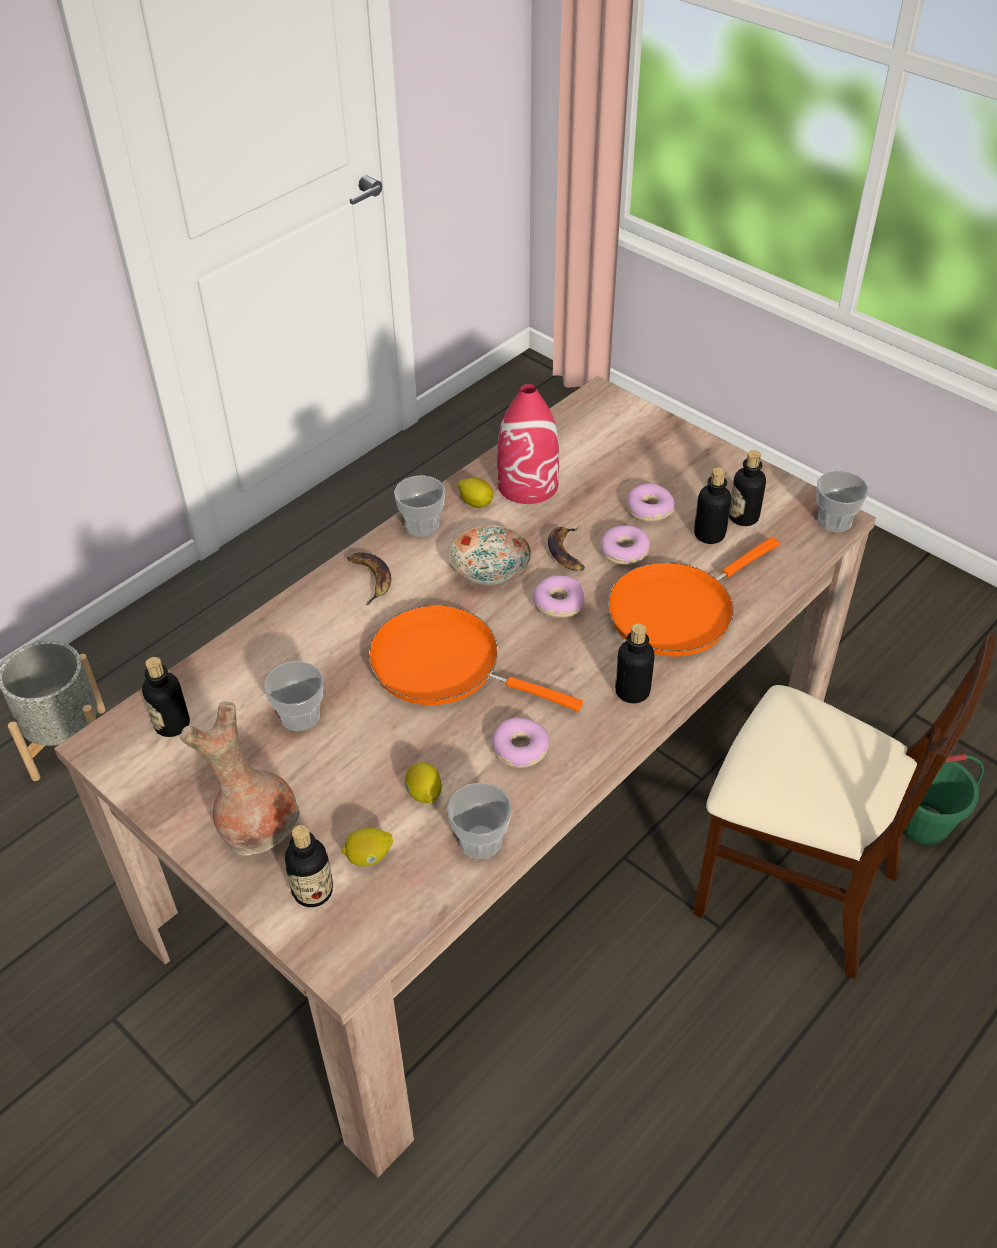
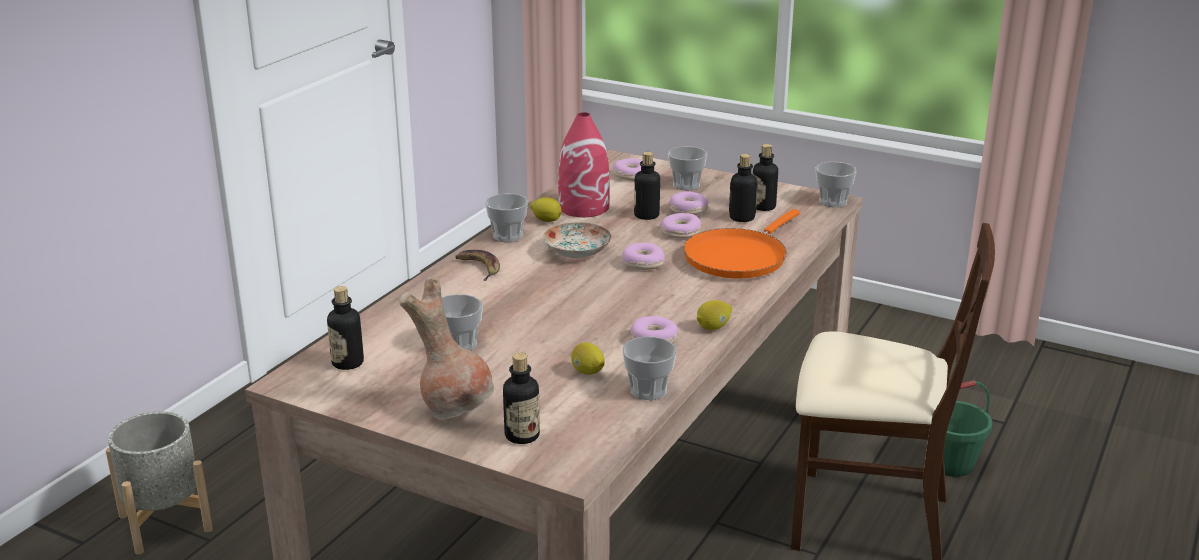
camera: 15 degrees left, 20 degrees down
lemon [342,828,393,867] -> lemon moved to [697,300,732,330]
orange frying pan [369,605,583,711] -> none
banana [548,527,585,571] -> none
bottle [615,623,654,703] -> bottle moved to [634,152,660,220]
none -> donut [613,158,643,181]
none -> cup [668,146,707,190]

